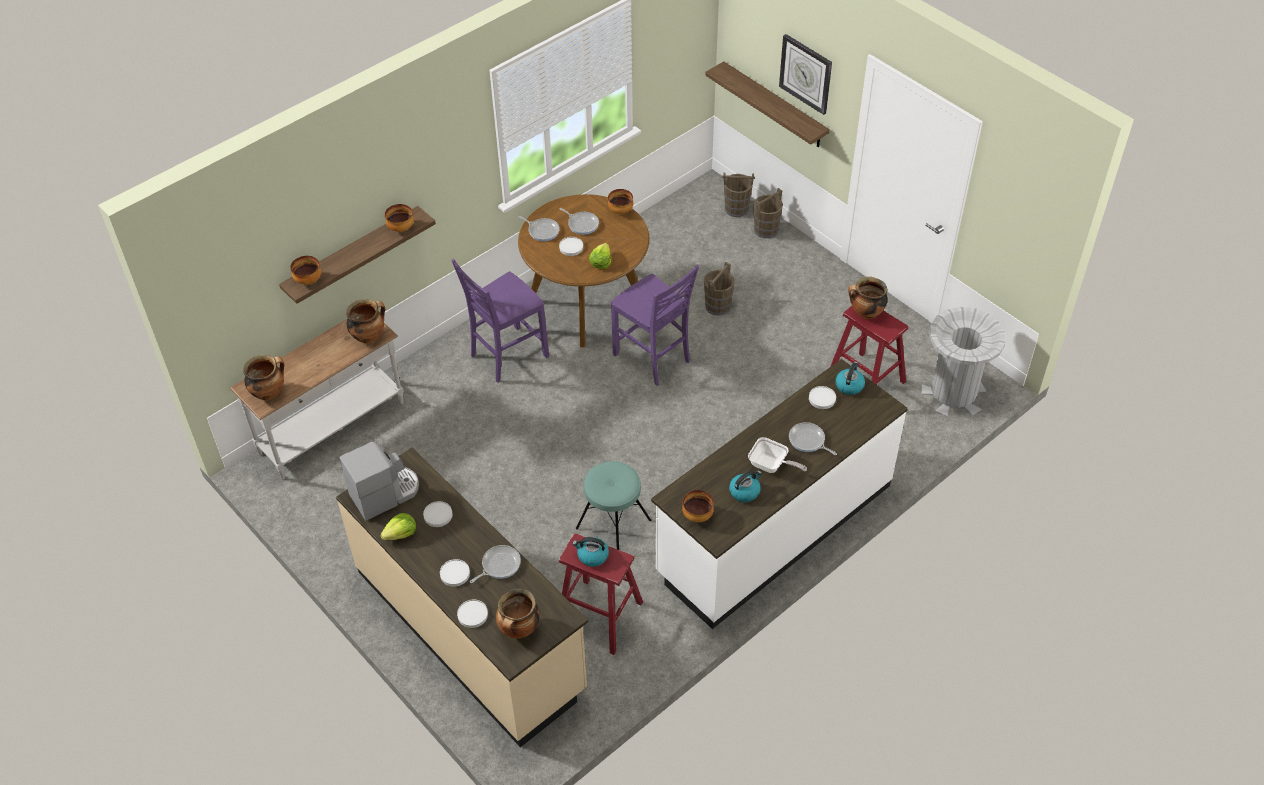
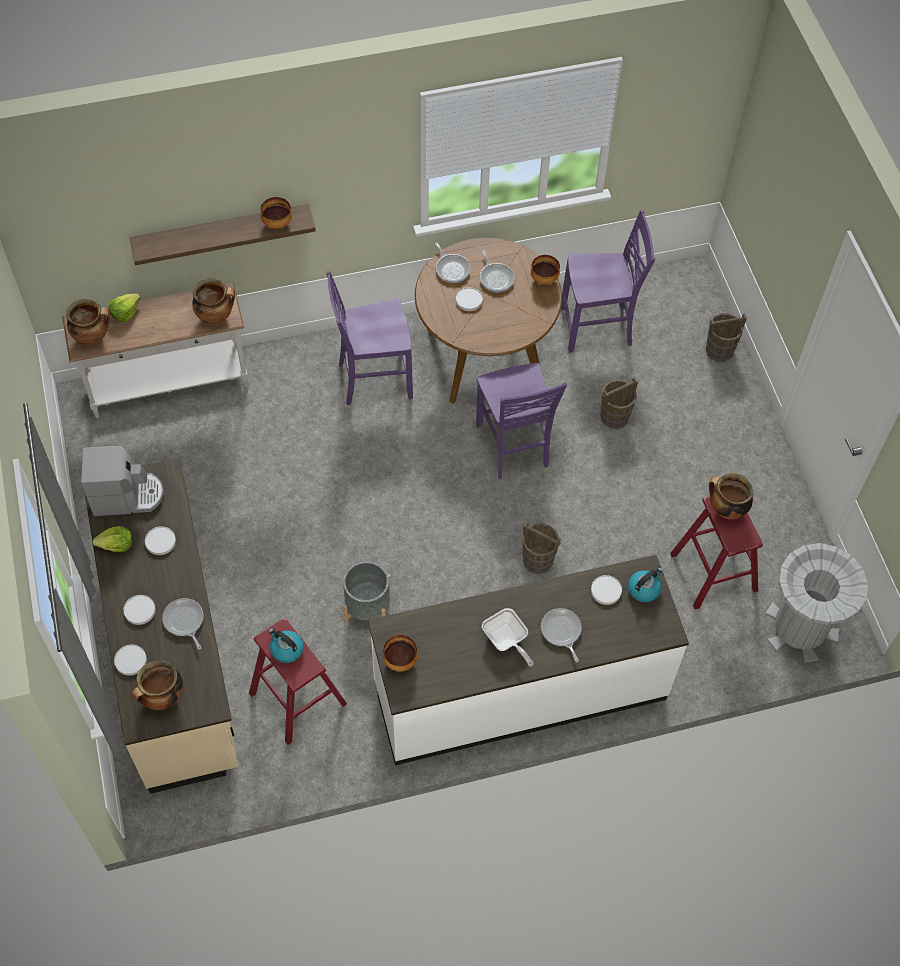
camera: 25 degrees right, 10 degrees up
bowl [290,256,321,285] -> none
frying pan [470,545,521,583] -> frying pan turned 105 degrees counterclockwise [162,598,204,650]
turquoise stool [576,461,651,550] -> grey planter [343,561,391,626]
lettuce [589,243,611,269] -> lettuce moved to [109,294,140,322]
shelf [705,61,830,147] -> none
brown bucket [722,173,755,217] -> brown bucket moved to [522,521,561,574]
kettle [729,470,762,502] -> none
wall clock [779,34,832,115] -> none
none -> purple chair [561,210,655,353]

